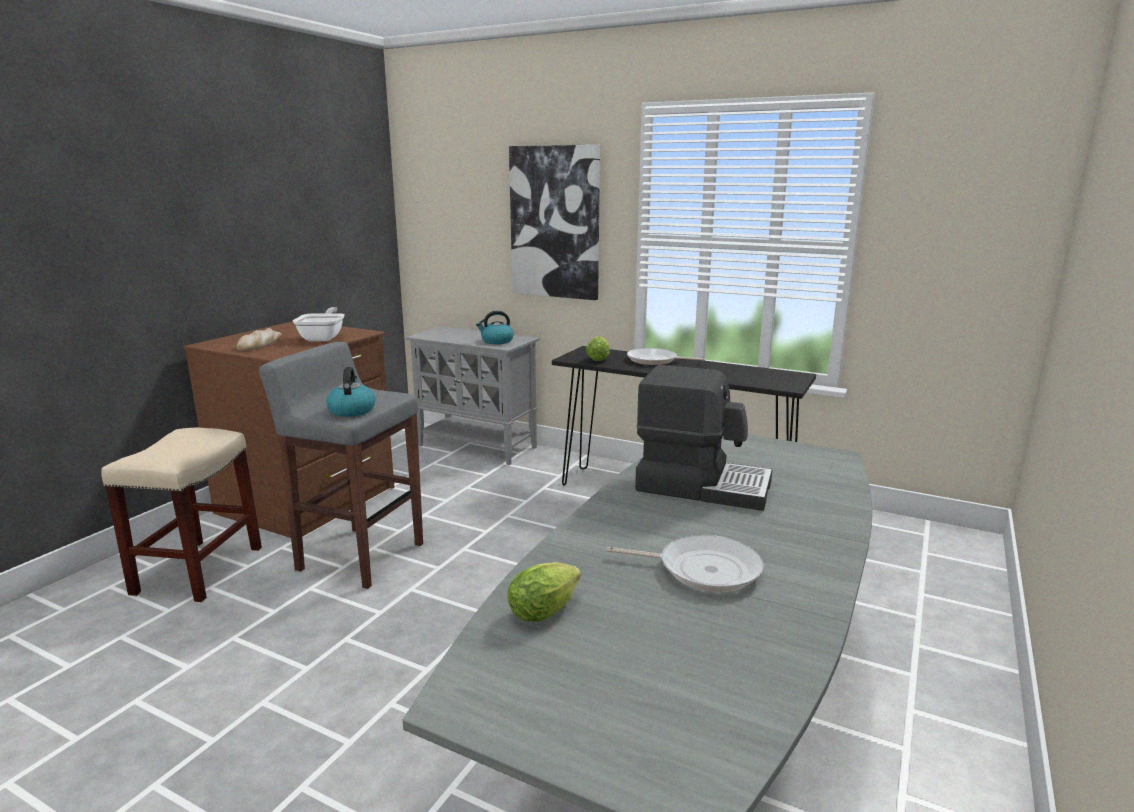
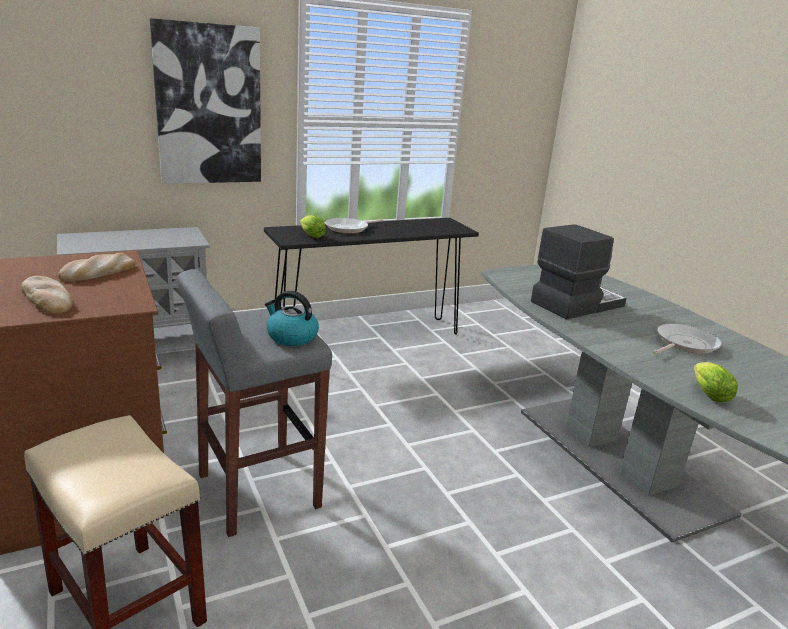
camera: 55 degrees left, 5 degrees up
frying pan [293,307,345,341] -> bread [58,253,135,282]
kettle [476,311,514,344] -> none

